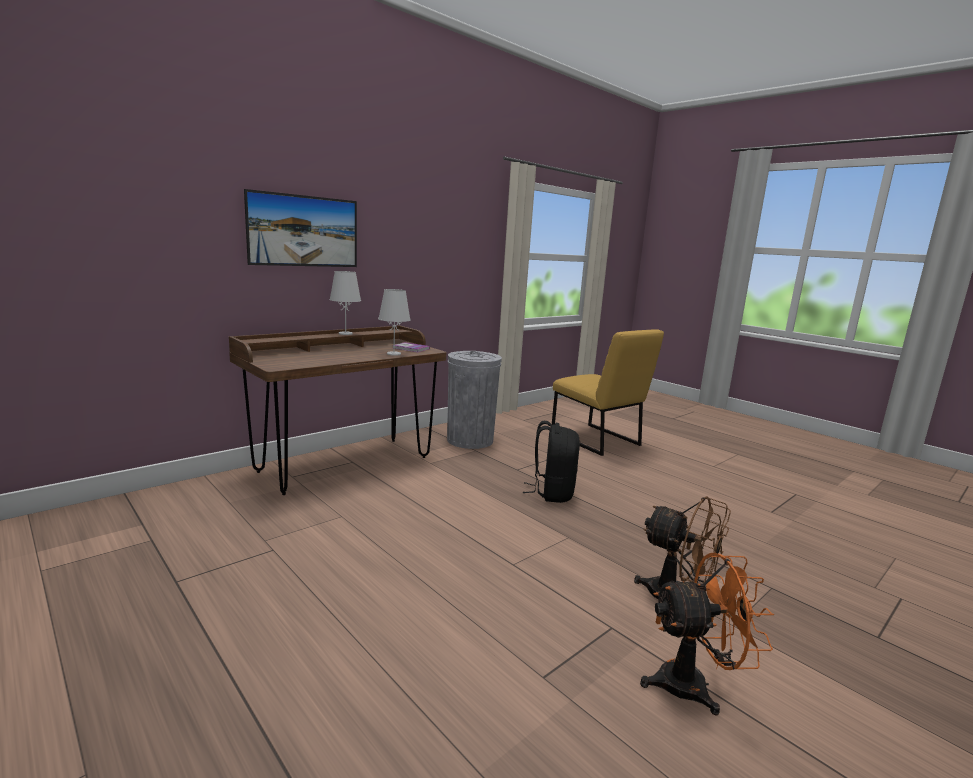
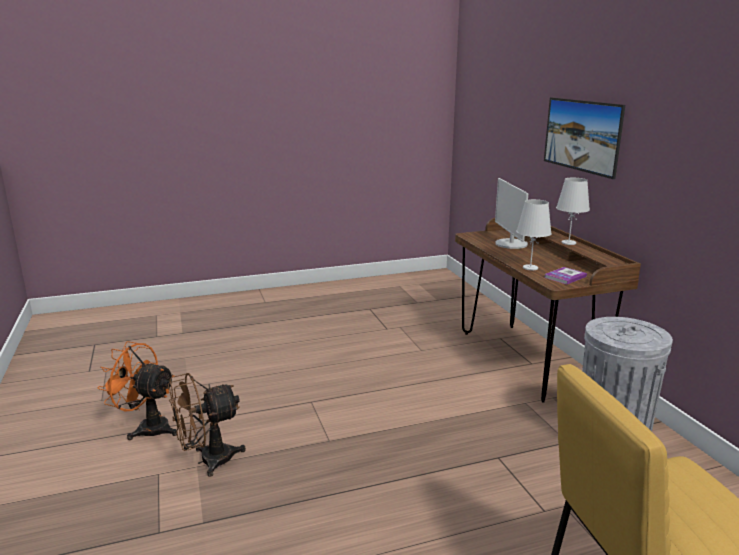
camera: 115 degrees right, 5 degrees up
black backpack [523,421,580,503] -> none
orange fan [640,553,774,716] -> orange fan turned 90 degrees clockwise [98,341,177,440]
none -> monitor [495,178,529,249]

